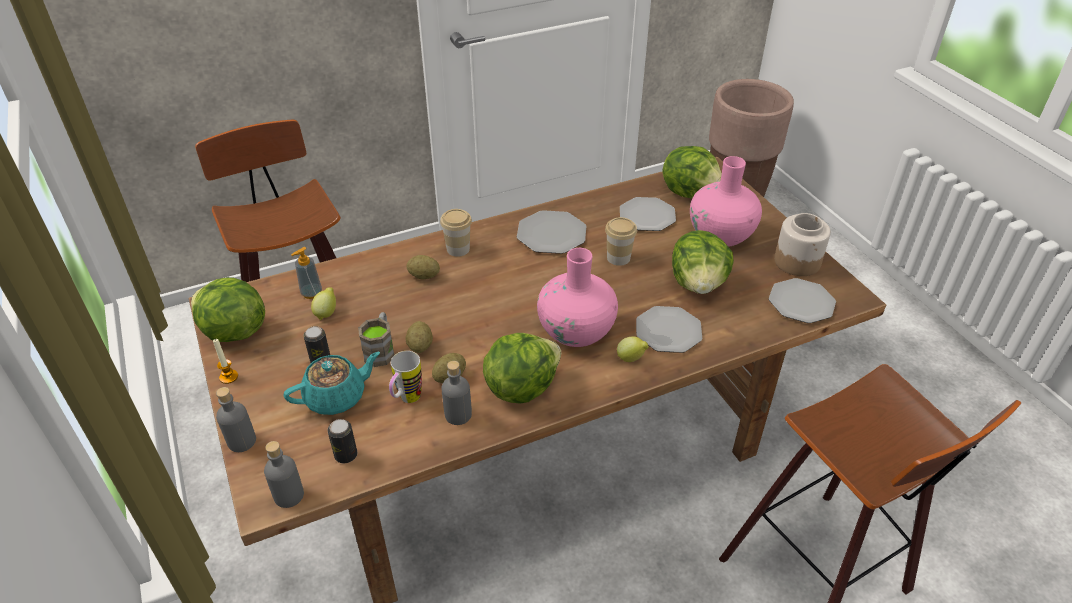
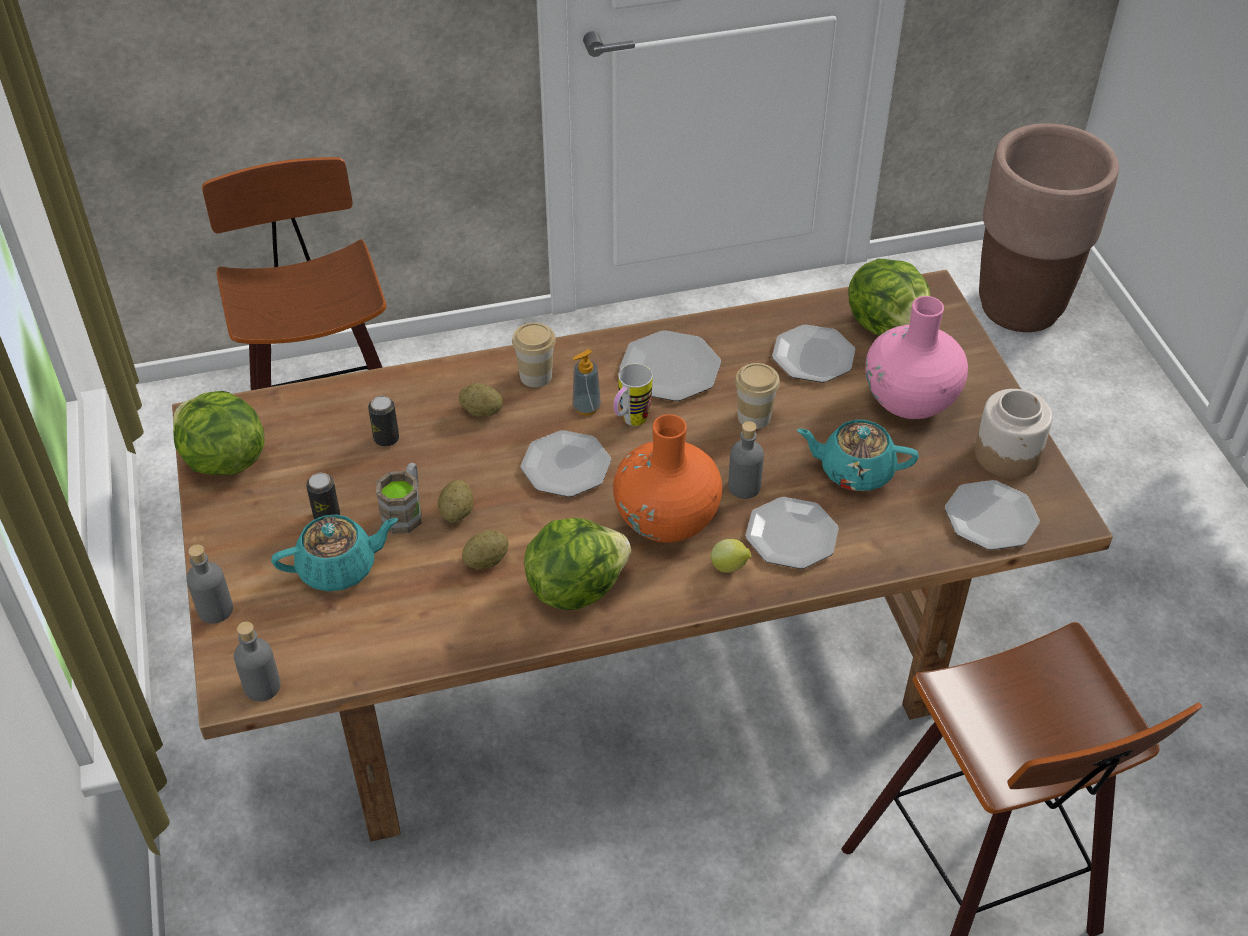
camera: 10 degrees right, 5 degrees up
candle [213,339,238,384] -> none
soap dispenser [291,247,322,299] -> soap dispenser moved to [572,349,601,415]
lemon [311,287,336,320] -> none
can [327,419,357,463] -> can moved to [368,396,399,447]
mug [389,351,422,403] -> mug moved to [614,364,652,426]
grey bottle [441,361,472,425] -> grey bottle moved to [728,421,764,499]
pink vase [537,248,618,347] -> orange vase [613,414,722,543]
lettuce [672,230,734,294] -> turquoise teapot [797,420,919,491]
none -> plate [521,430,611,497]

